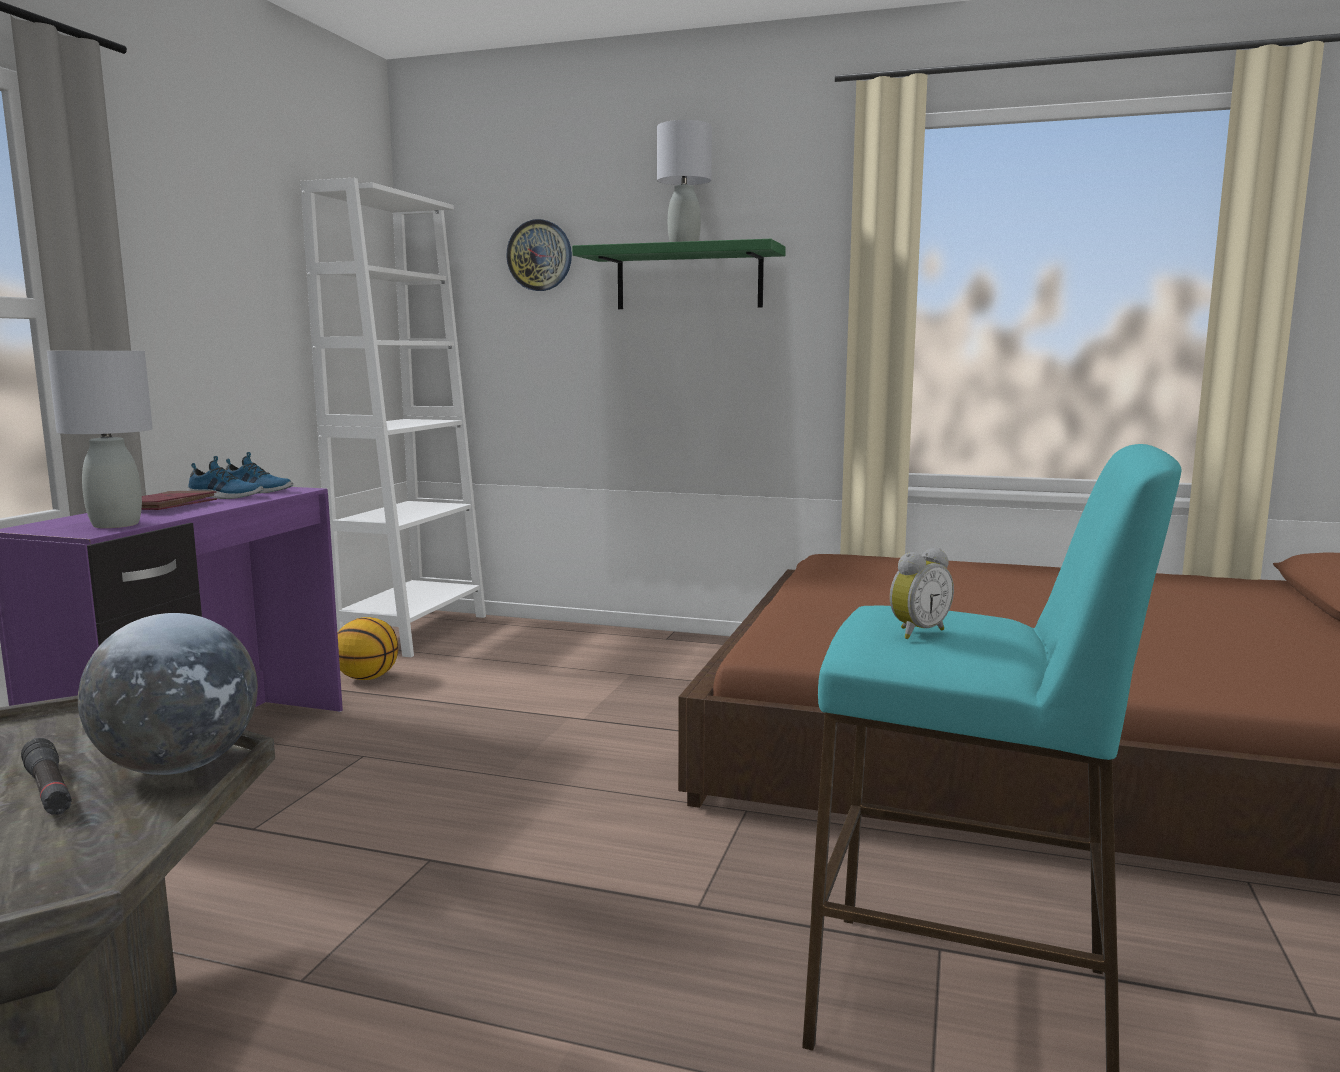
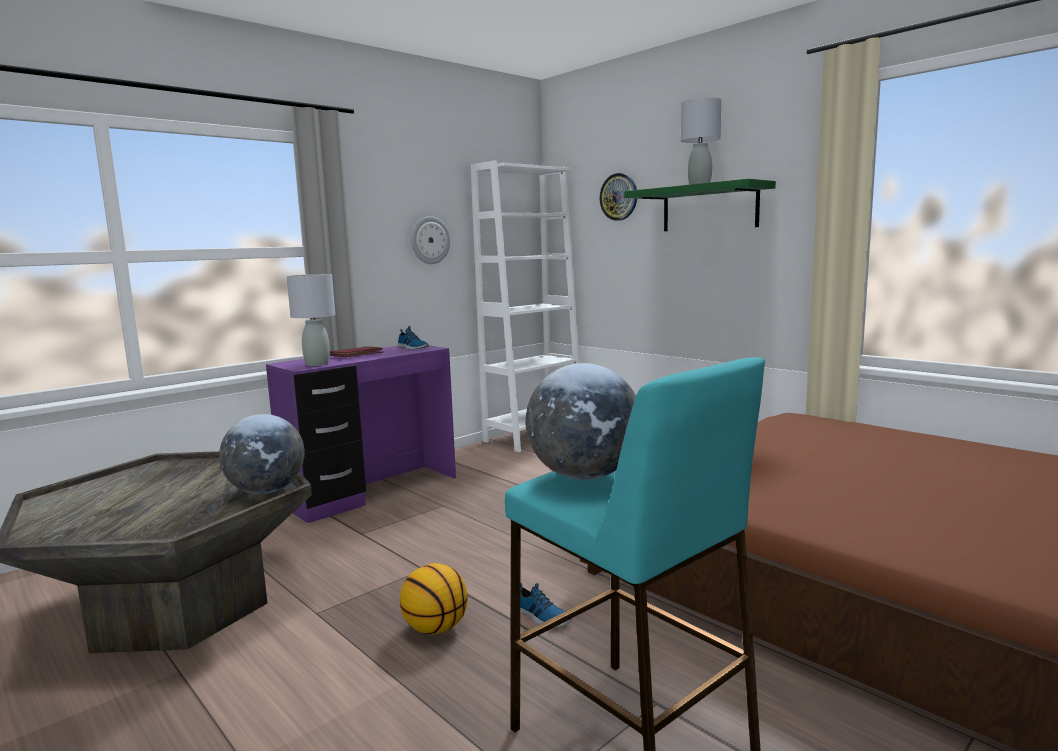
camera: 30 degrees right, 0 degrees up
black flashlight [21,738,72,815] -> none
shoe [187,456,264,499] -> shoe moved to [520,582,572,627]
basketball [338,617,398,680] -> basketball moved to [400,563,468,635]
alarm clock [890,548,954,639] -> globe [525,363,636,480]
none -> wall clock [411,216,450,264]

